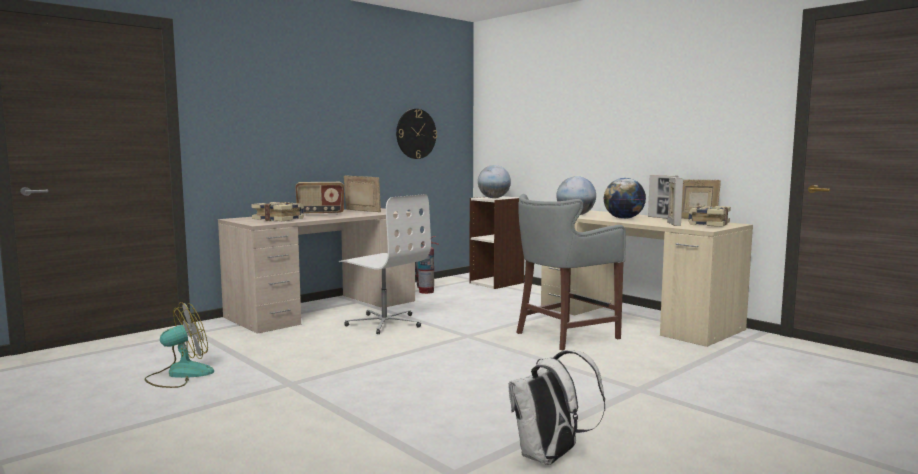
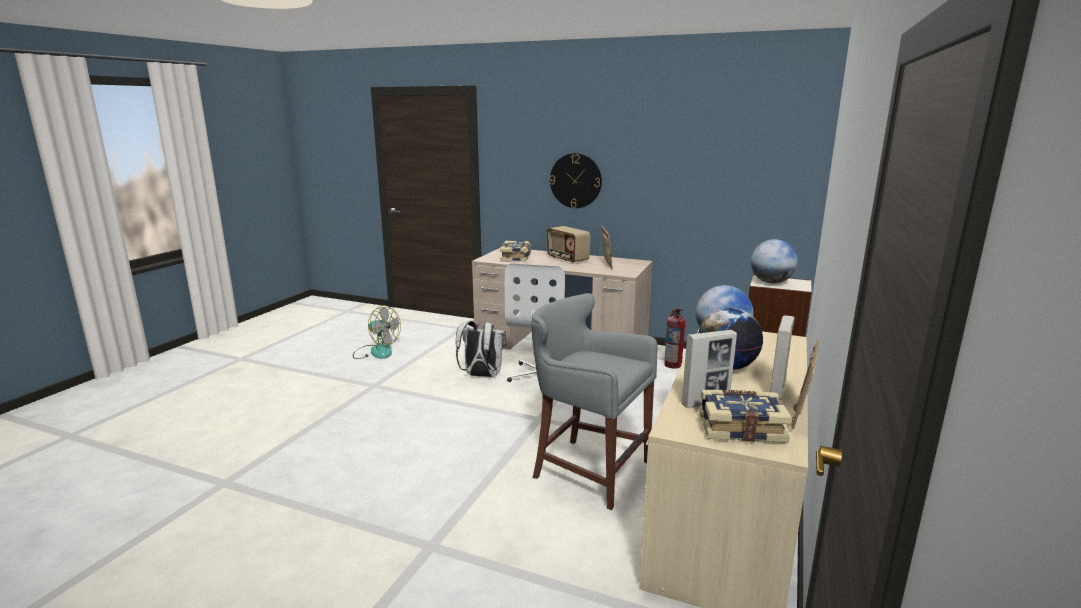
camera: 65 degrees right, 10 degrees up
wall clock [396,109,437,159] -> wall clock moved to [550,153,602,208]
white backpack [508,350,605,465] -> white backpack moved to [456,321,507,377]

